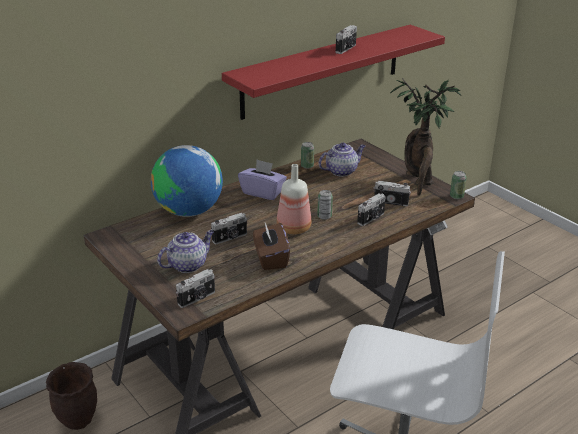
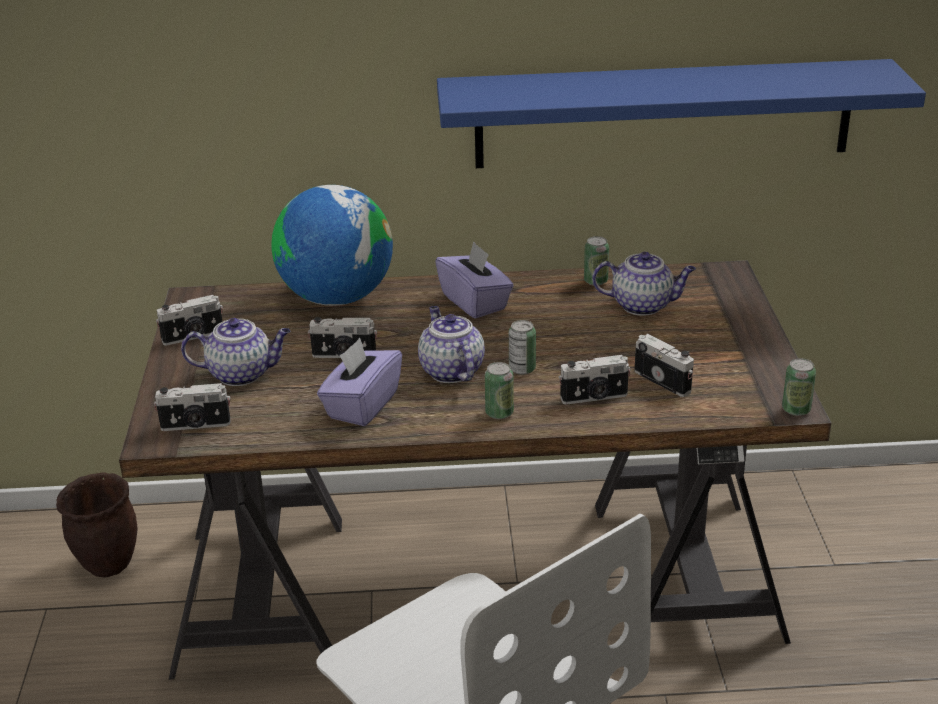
camera: 35 degrees right, 0 degrees up
red shelf [222,25,445,120] -> blue shelf [437,59,926,168]
brown tissue box [253,223,290,270] -> purple tissue box [317,338,402,426]
bottle [277,164,311,234] -> teapot [418,306,485,383]
camera [335,25,357,54] -> camera moved to [156,295,223,346]
potted plant [390,78,461,196] -> none
none -> can [485,362,514,419]

